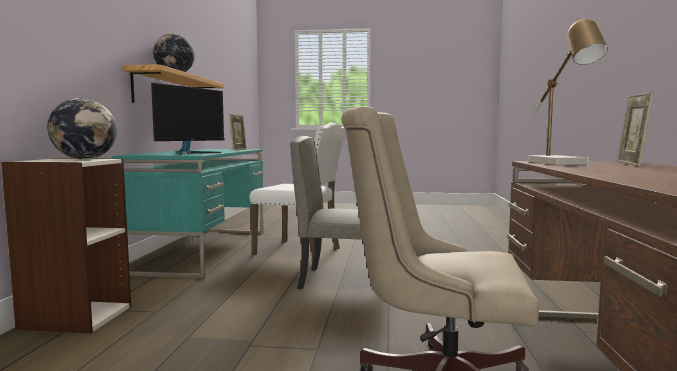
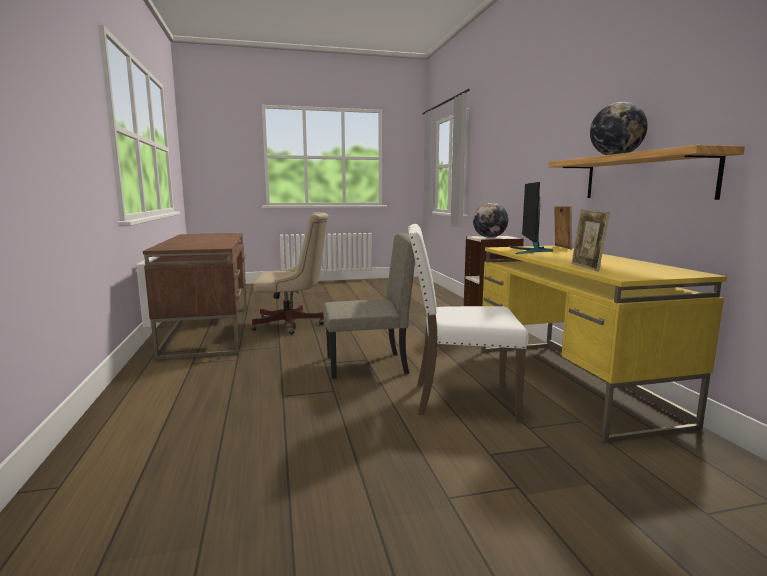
camera: 160 degrees right, 5 degrees up
turquoise desk [112,149,264,279] -> yellow desk [481,246,727,443]
table lamp [528,18,608,165] -> none
picture frame [617,92,654,166] -> picture frame moved to [554,206,572,249]

